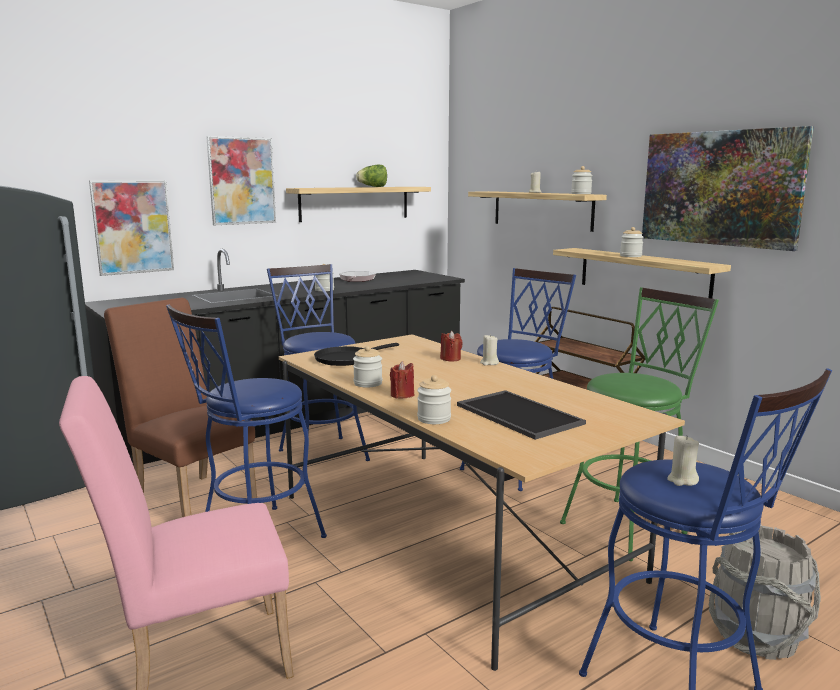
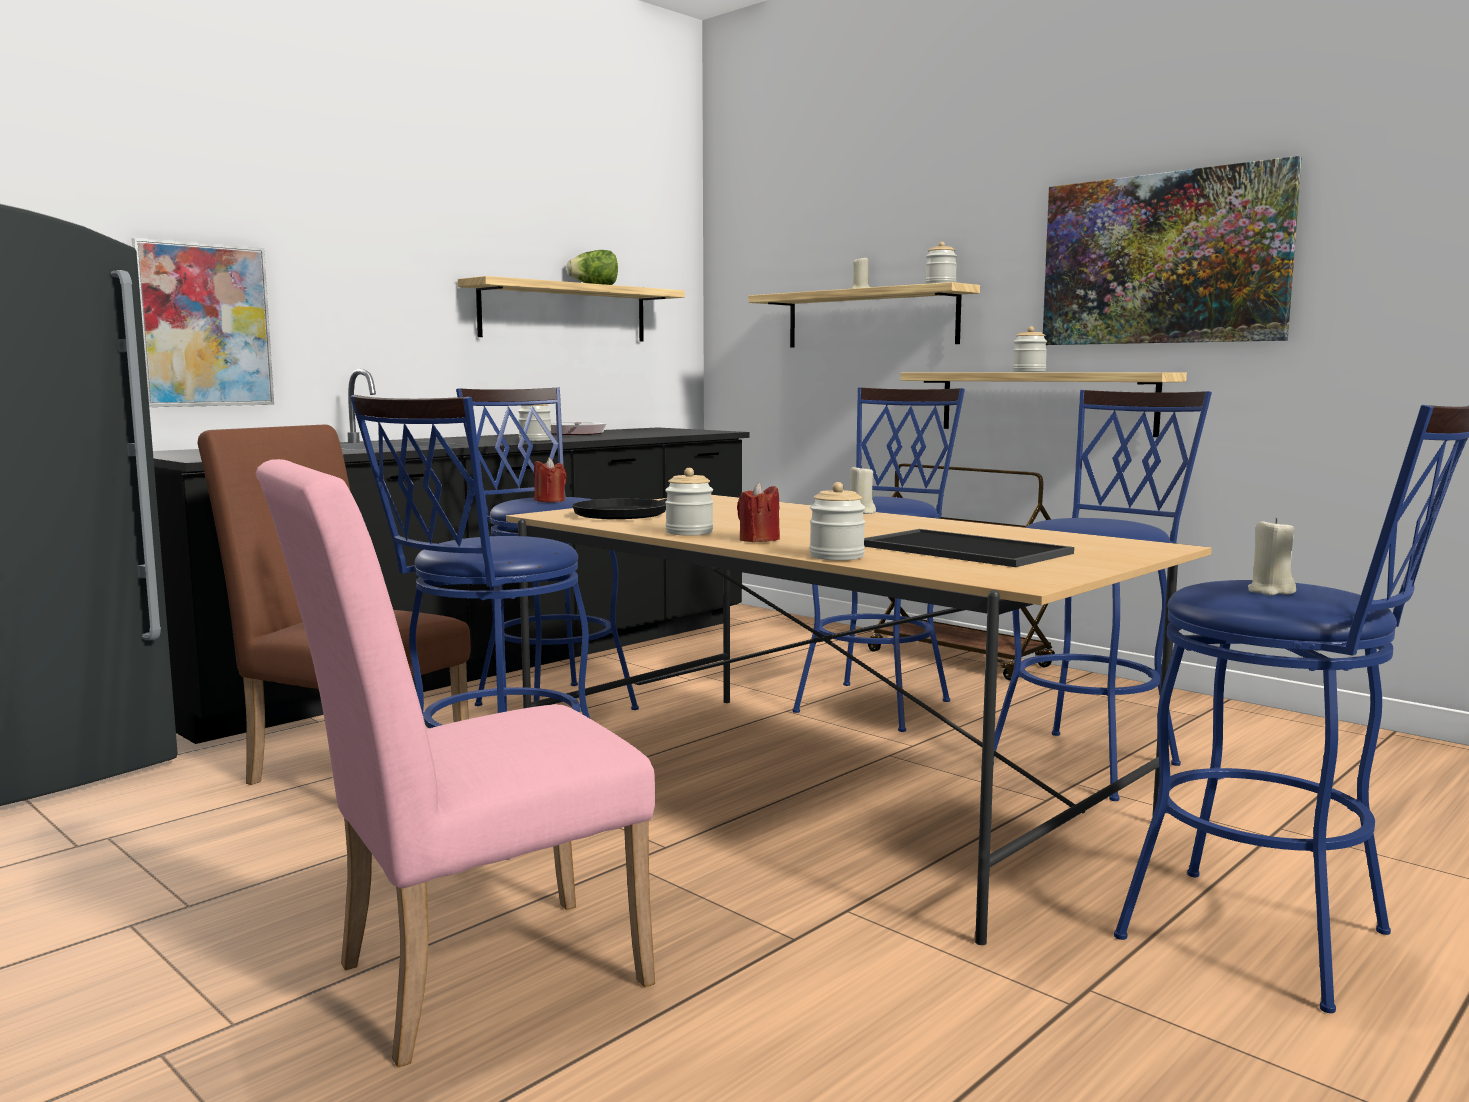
camera: 10 degrees left, 5 degrees down
picture [206,136,276,225] -> none
red candle [440,331,463,361] -> red candle moved to [534,458,567,502]
green stool [560,287,719,561] -> blue stool [993,390,1212,801]
grey bucket [709,524,821,660] -> none

